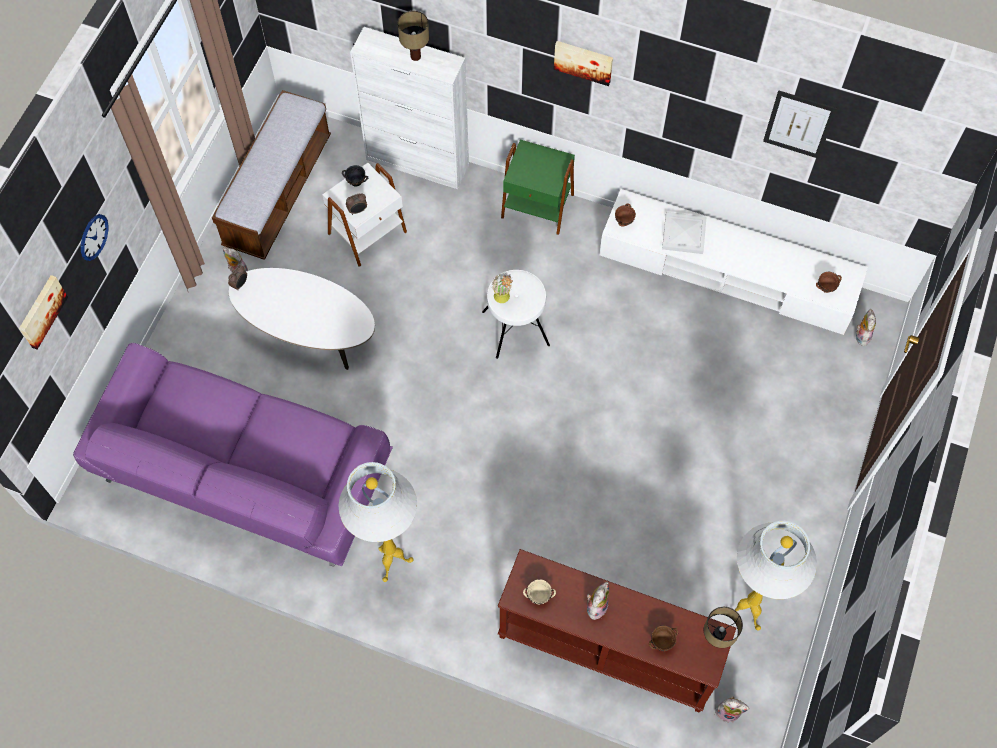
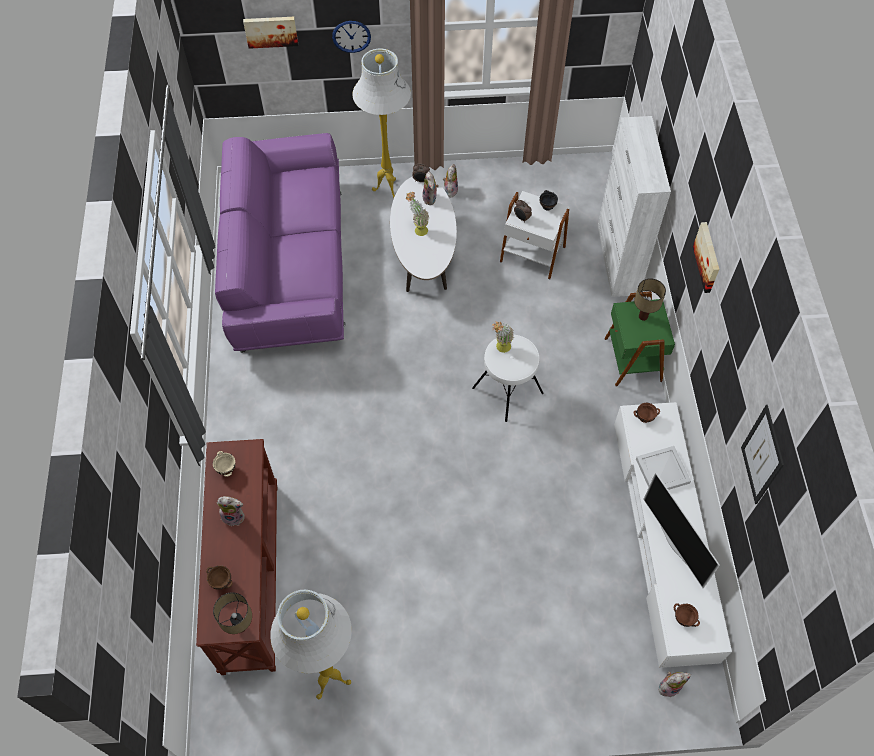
camera: 65 degrees right, 5 degrees down
bench [212,90,331,260] -> none
white floor lamp [339,462,417,582] -> white floor lamp moved to [352,48,411,198]
table lamp [398,11,429,61] -> table lamp moved to [634,278,666,321]
plush toy [715,696,750,723] -> plush toy moved to [422,171,439,205]
none -> potted plant [406,192,429,236]
none -> television [643,472,720,588]

